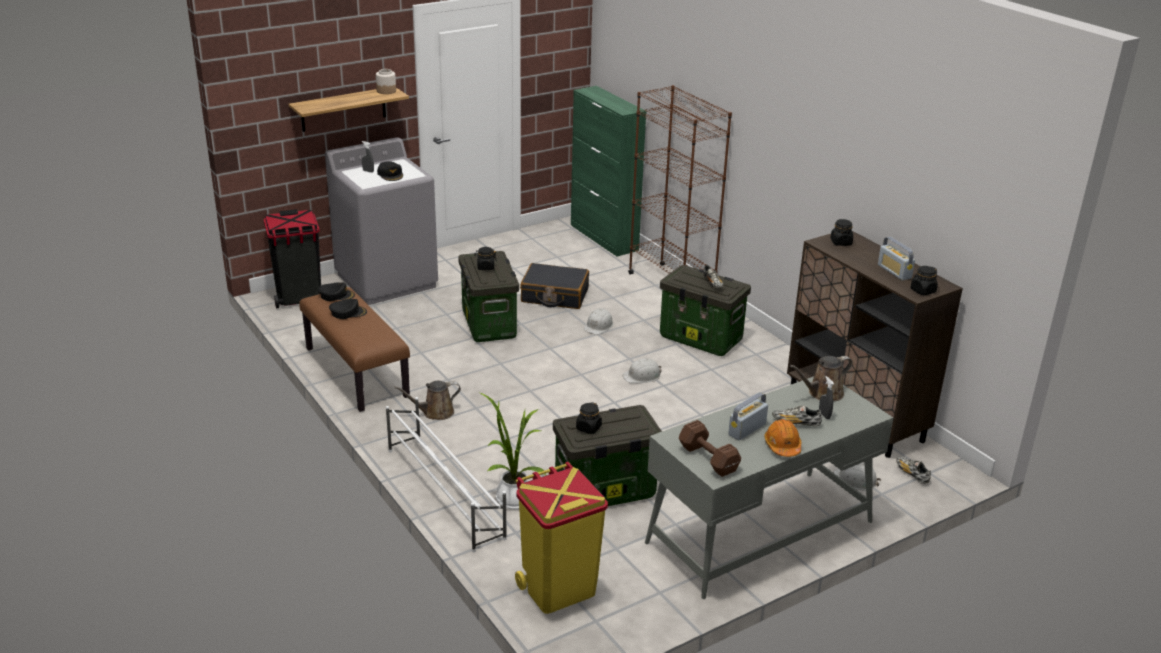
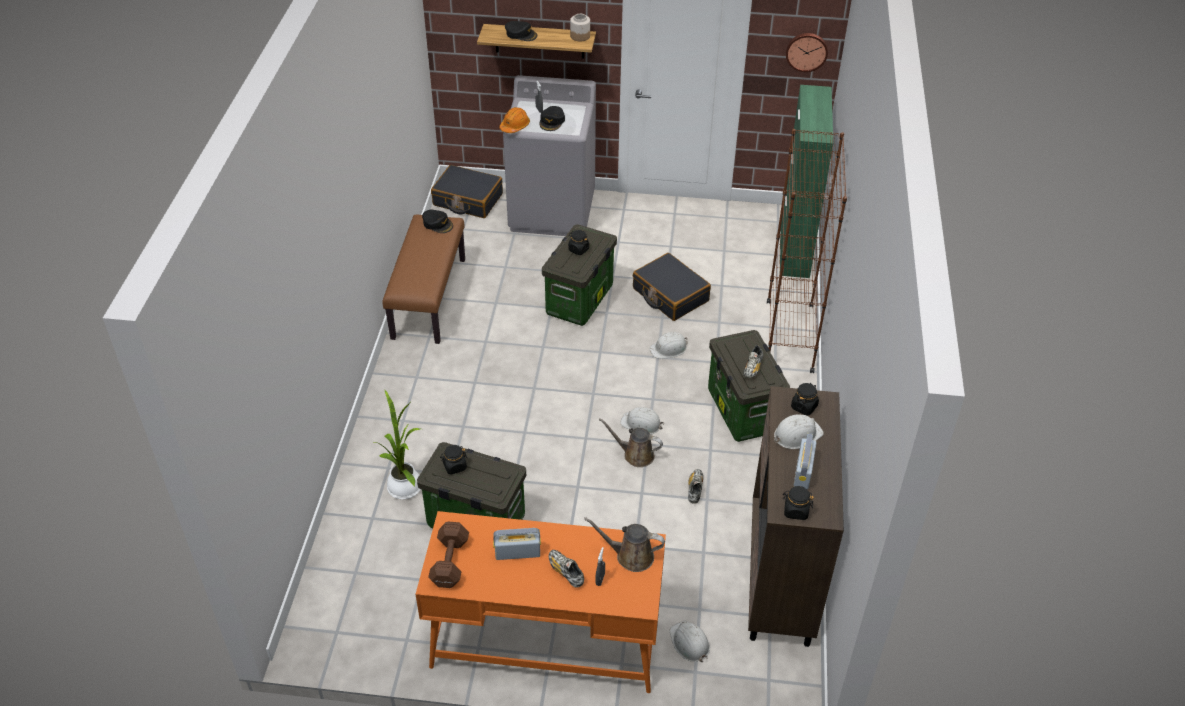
camera: 40 degrees right, 15 degrees up
black trash can [264,209,321,308] -> black suitcase [431,165,503,218]
black cap [329,299,367,319] -> black cap moved to [505,21,537,41]
white shoe rack [386,397,507,552] -> none
brown watering can [394,381,461,420] -> brown watering can moved to [599,418,663,467]
yellow trash can [515,462,608,614] -> none
grey desk [645,376,893,599] -> orange desk [415,511,666,693]
orange hard hat [765,419,802,457] -> orange hard hat moved to [500,107,530,133]
shoe [896,456,931,484] -> shoe moved to [688,469,703,504]
none -> white hard hat [774,414,824,449]
none -> wall clock [786,33,828,72]

